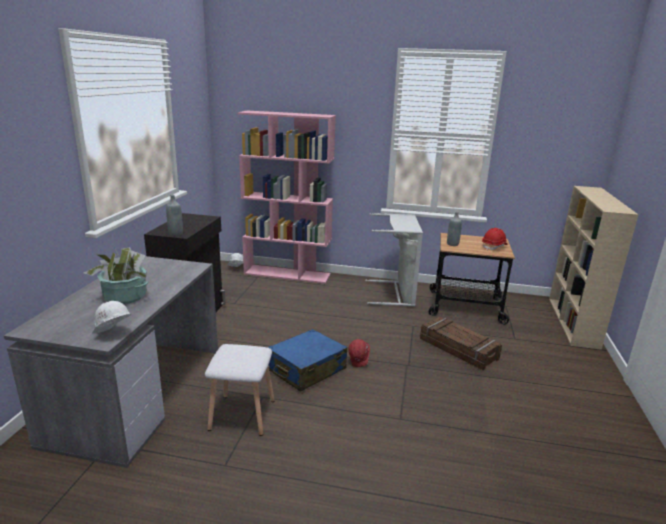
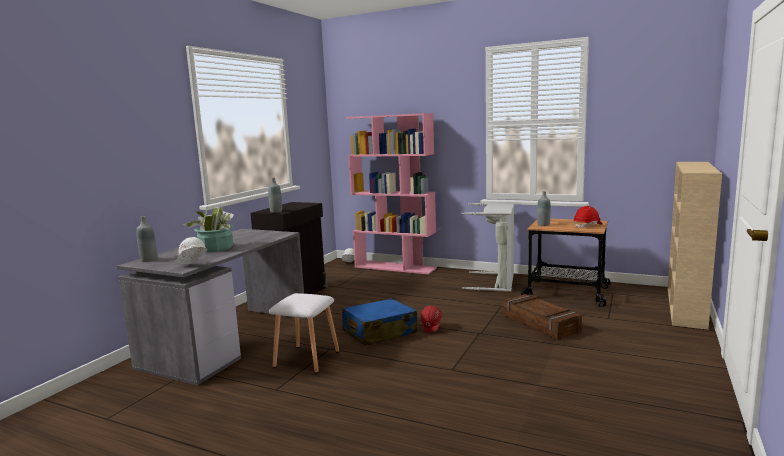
camera: 15 degrees right, 10 degrees down
none -> grey bottle [136,216,157,262]

